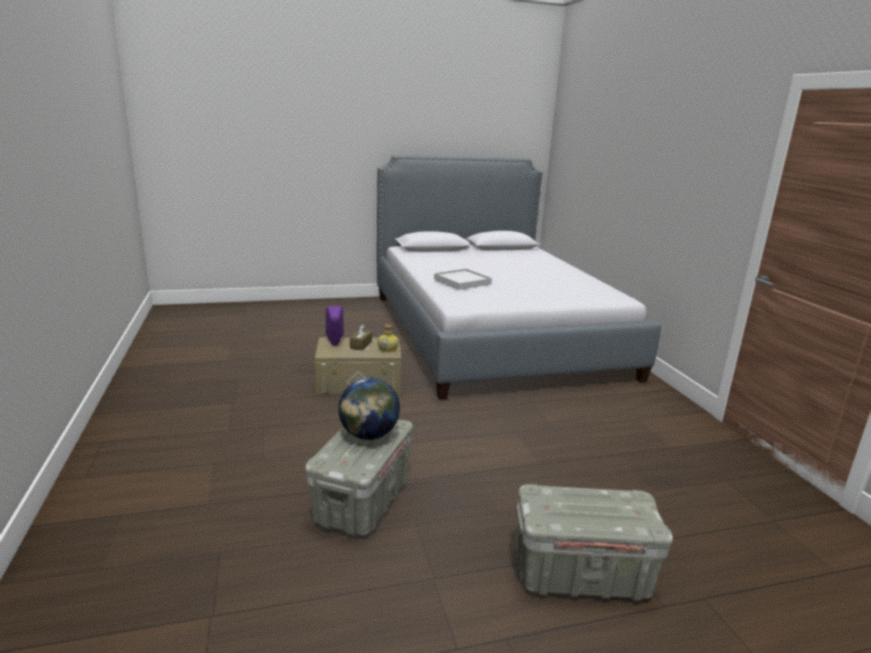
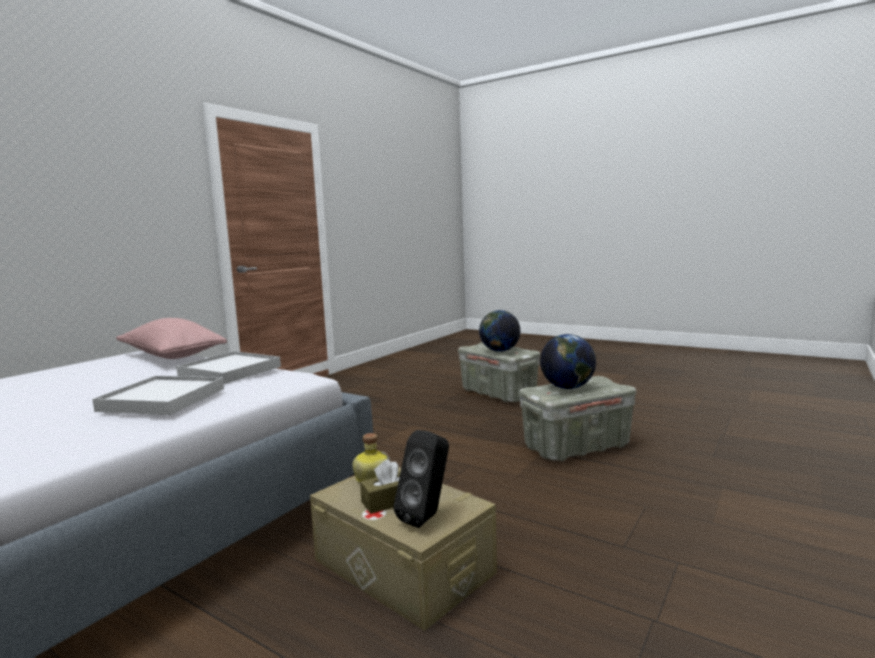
camera: 130 degrees left, 10 degrees down
purple speaker [326,306,344,346] -> black speaker [394,430,449,528]
none -> pink pillow [116,318,227,359]
none -> white tray [176,351,281,384]
none -> globe [479,310,520,352]

